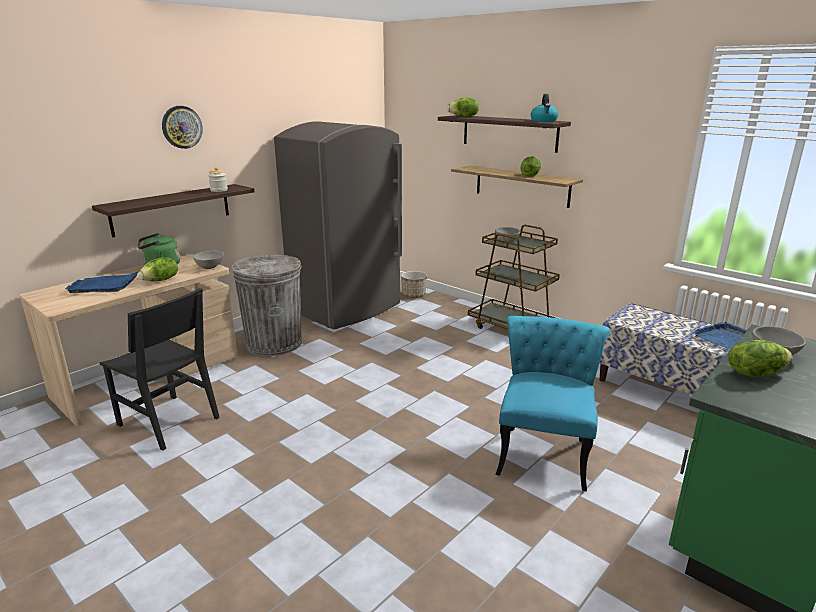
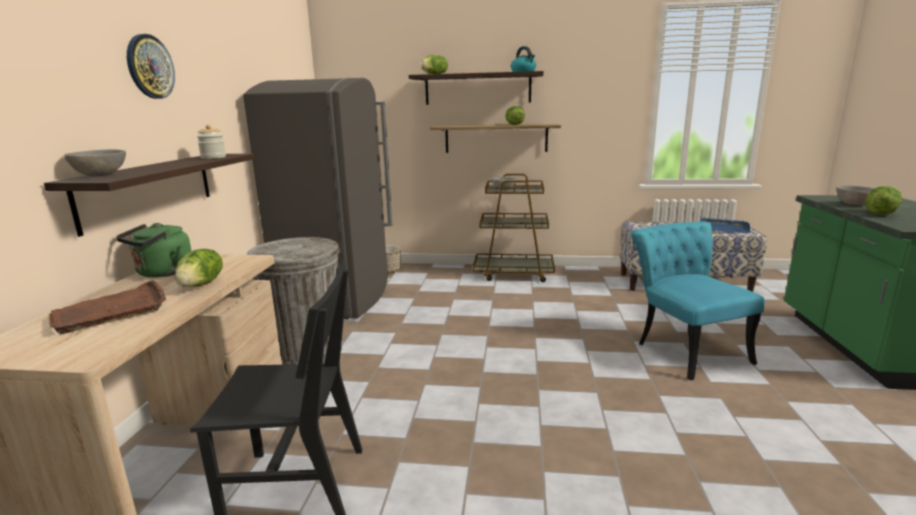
camera: 35 degrees left, 5 degrees down
blue tray [65,271,139,293] -> brown tray [49,280,166,334]
grey bowl [193,251,224,269] -> grey bowl moved to [64,149,126,177]

